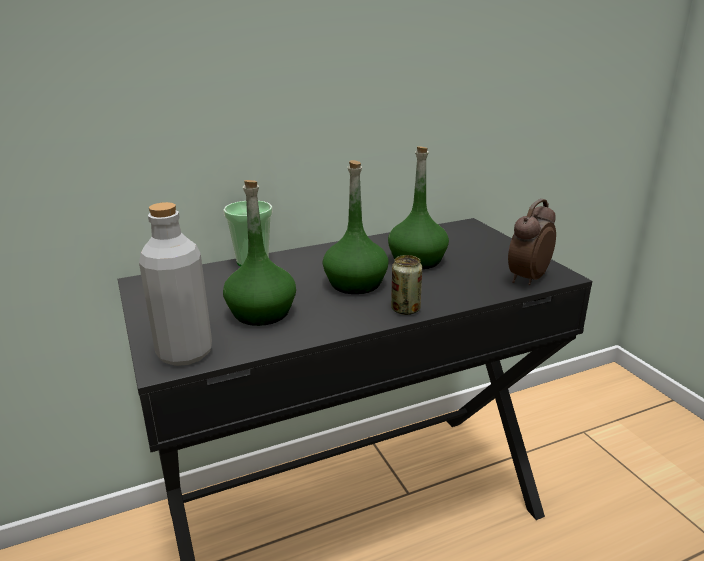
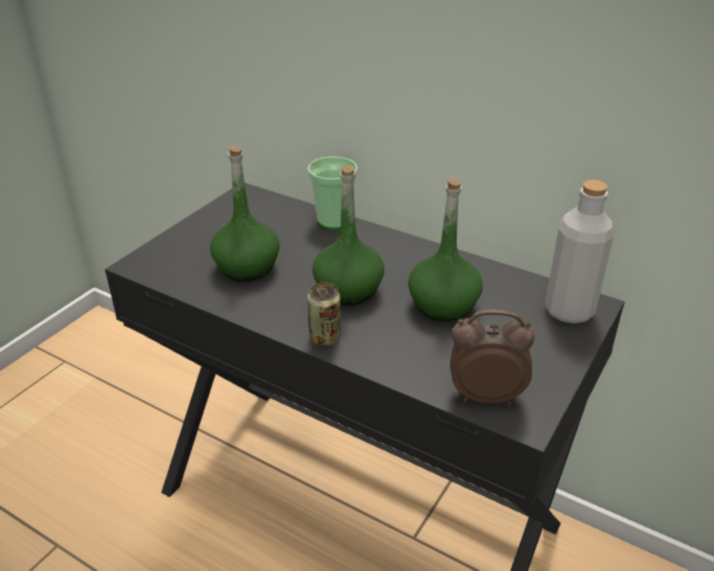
camera: 55 degrees right, 10 degrees up
grey bottle [139,202,212,366] -> grey bottle moved to [545,180,614,324]

